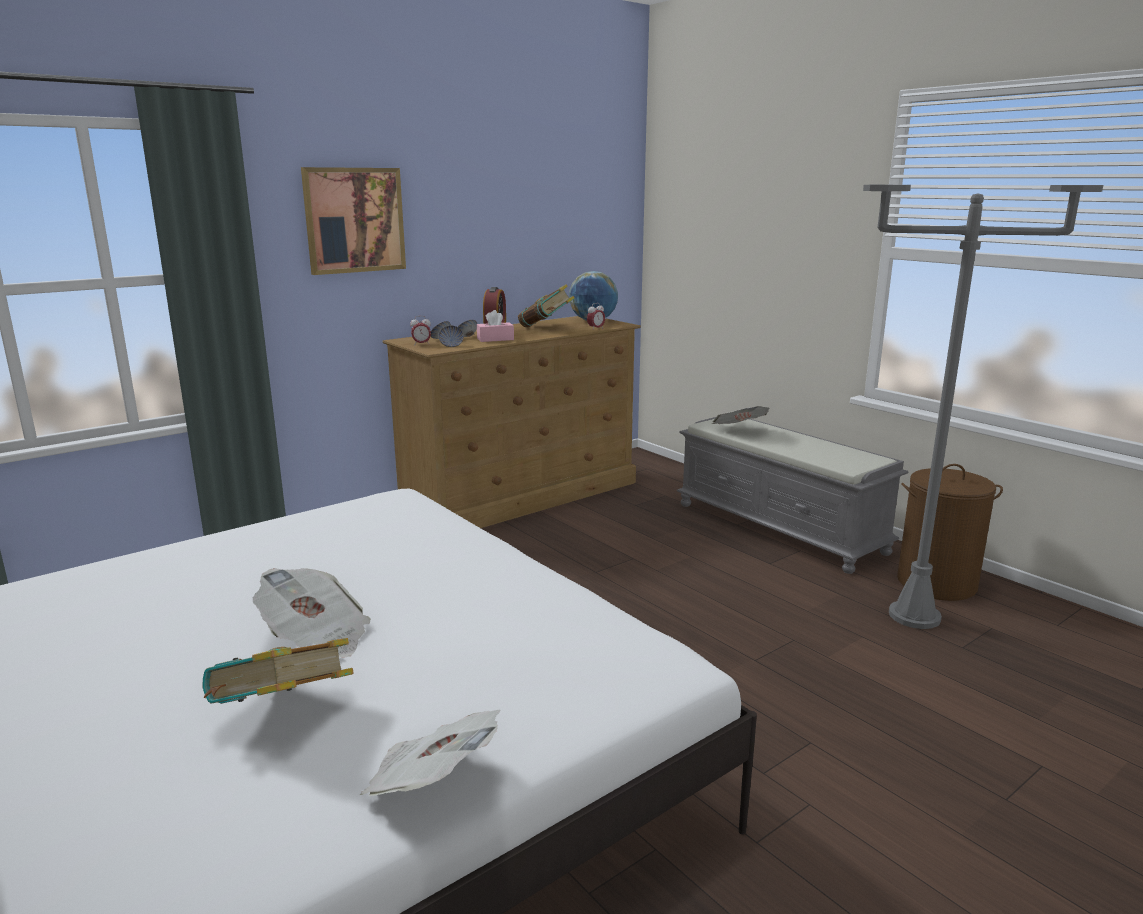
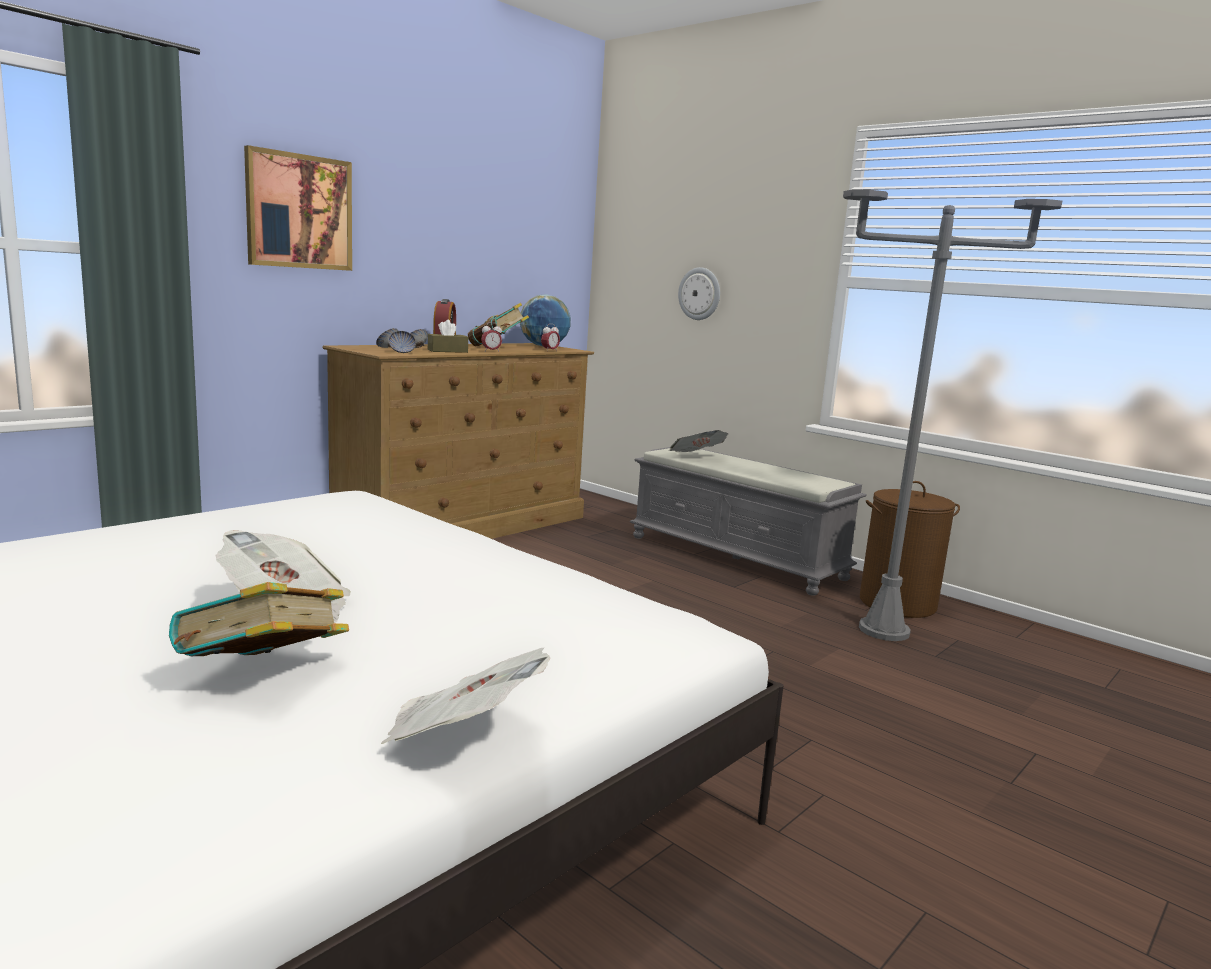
camera: 10 degrees left, 5 degrees down
alarm clock [410,316,431,344] -> alarm clock moved to [481,323,502,352]
pink tissue box [477,310,514,342] -> brown tissue box [428,320,468,353]
none -> wall clock [678,267,720,320]

